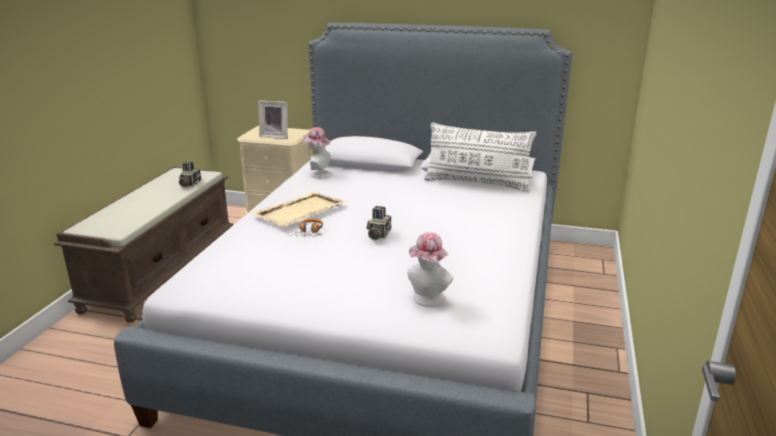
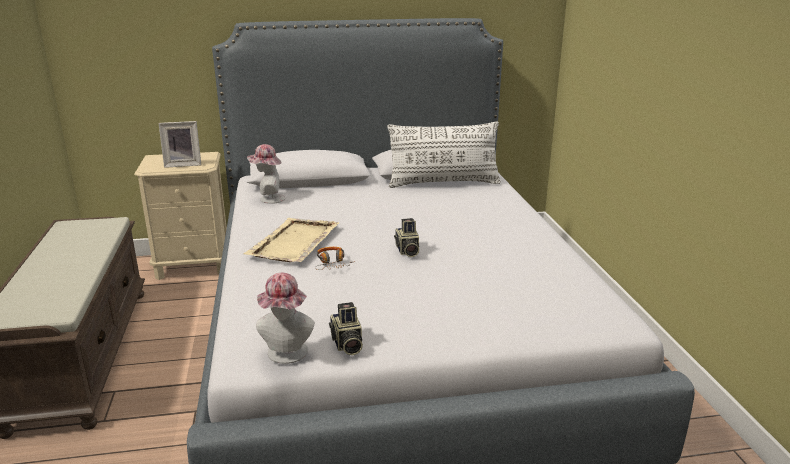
camera: 25 degrees left, 0 degrees up
camera [179,162,201,187] -> camera moved to [329,302,363,355]
hat [407,232,453,307] -> hat moved to [256,273,315,364]

